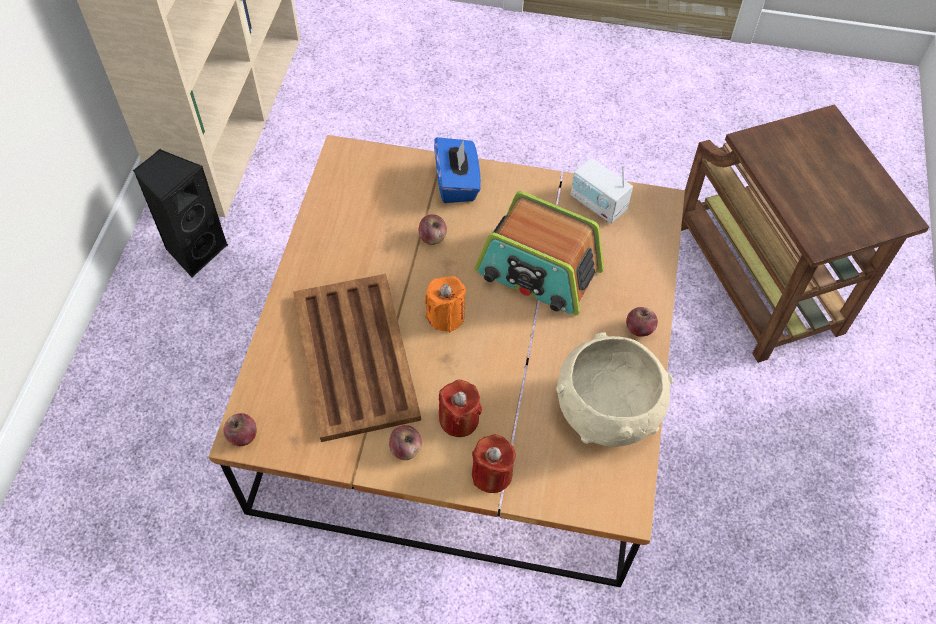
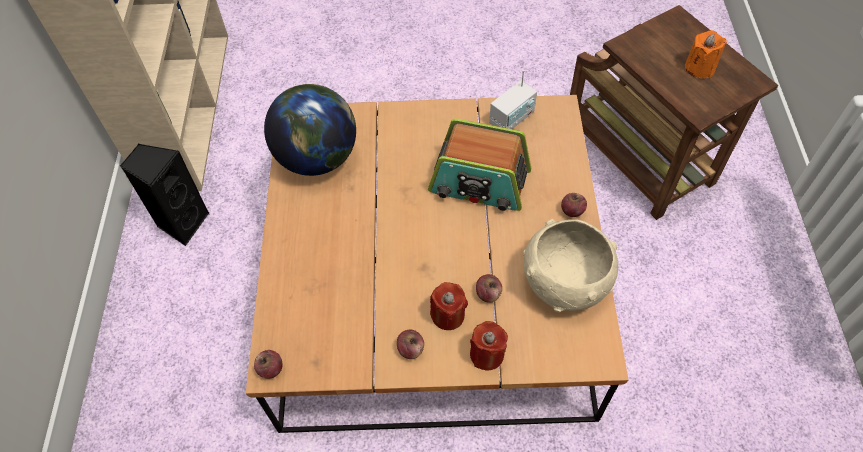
camera: 10 degrees left, 0 degrees up
brown tray [293,274,421,442] -> none
apple [419,214,447,245] -> apple moved to [476,274,502,303]
orange candle [425,276,466,332] -> orange candle moved to [685,30,727,78]
blue tissue box [434,137,481,203] -> none
radio [571,158,633,224] -> radio turned 75 degrees counterclockwise [489,70,537,129]
none -> globe [264,84,356,176]

